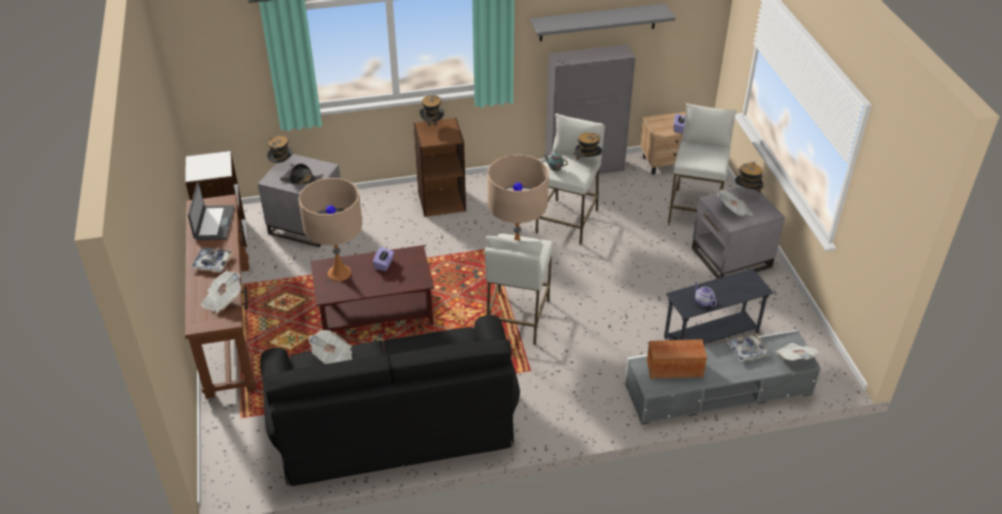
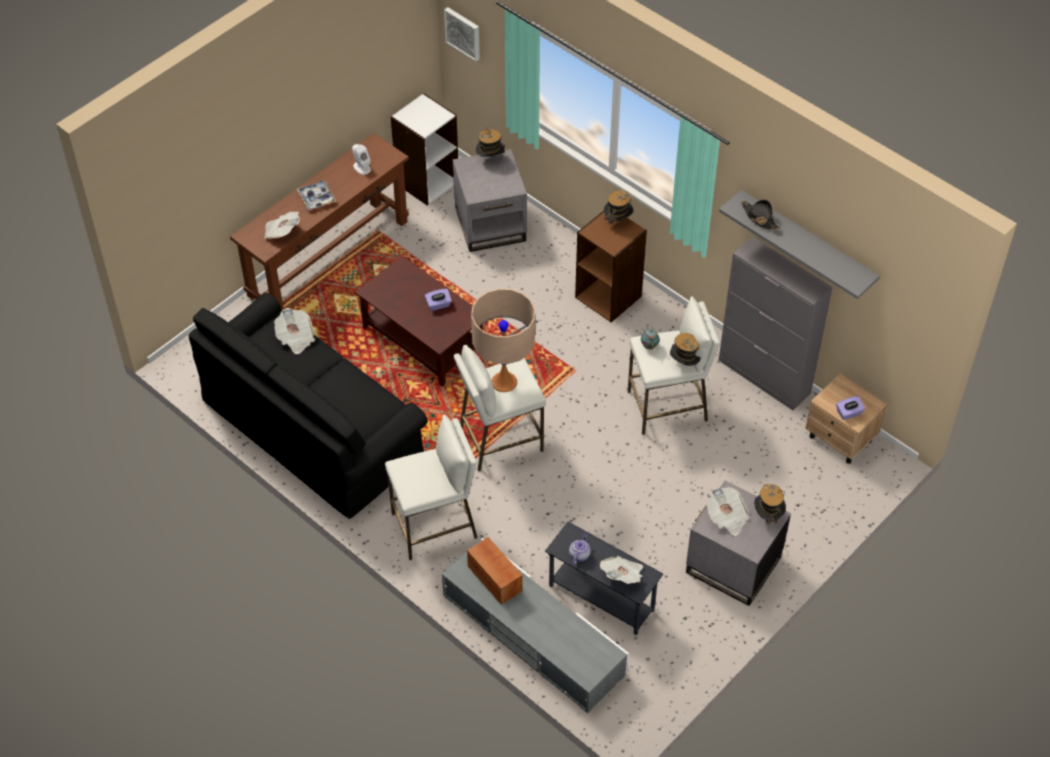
camera: 55 degrees right, 10 degrees up
laptop [188,182,235,240] -> white speaker [352,144,371,175]
black hat [280,163,323,184] -> black hat moved to [741,200,781,230]
beige table lamp [298,178,363,281] -> none
white stool [668,103,736,224] -> white stool moved to [385,414,477,560]
tray [726,333,770,362] -> none
newspaper [775,343,819,360] -> newspaper moved to [600,556,643,584]
none -> picture [444,7,480,61]

